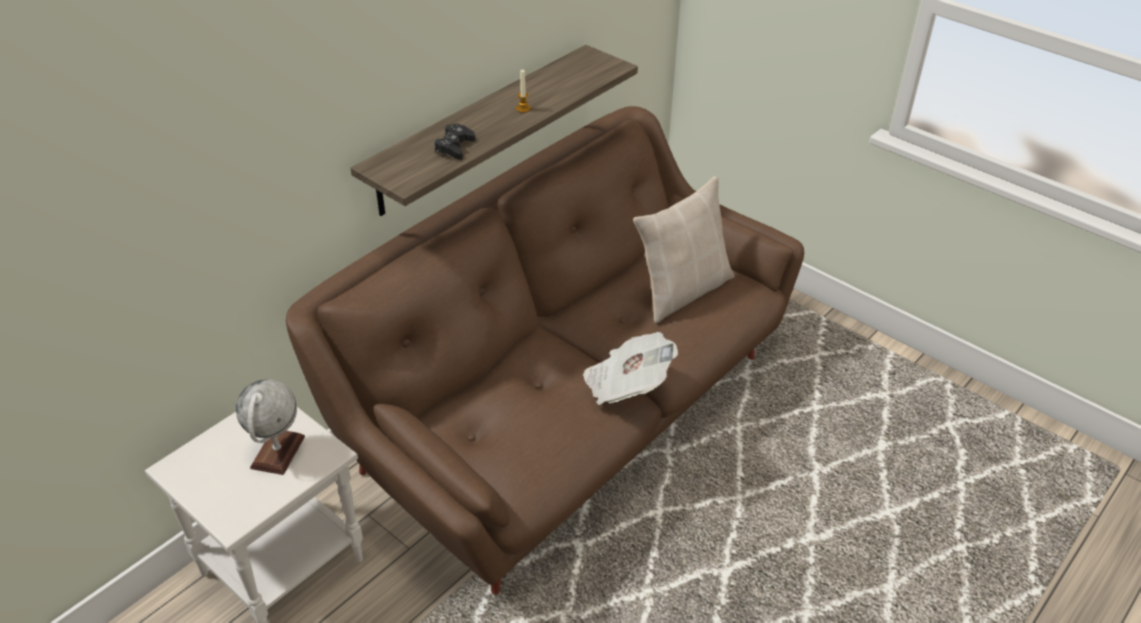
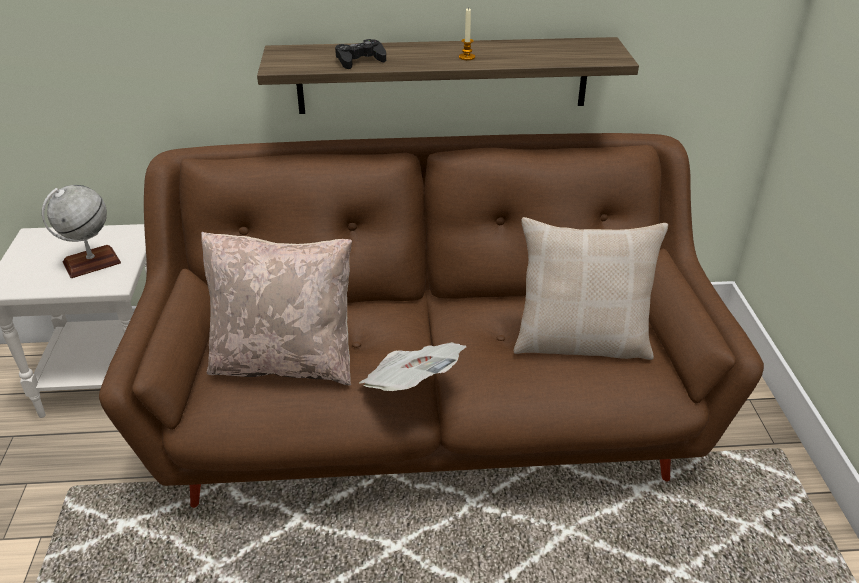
camera: 45 degrees right, 5 degrees down
none -> beige pillow [201,232,352,385]

